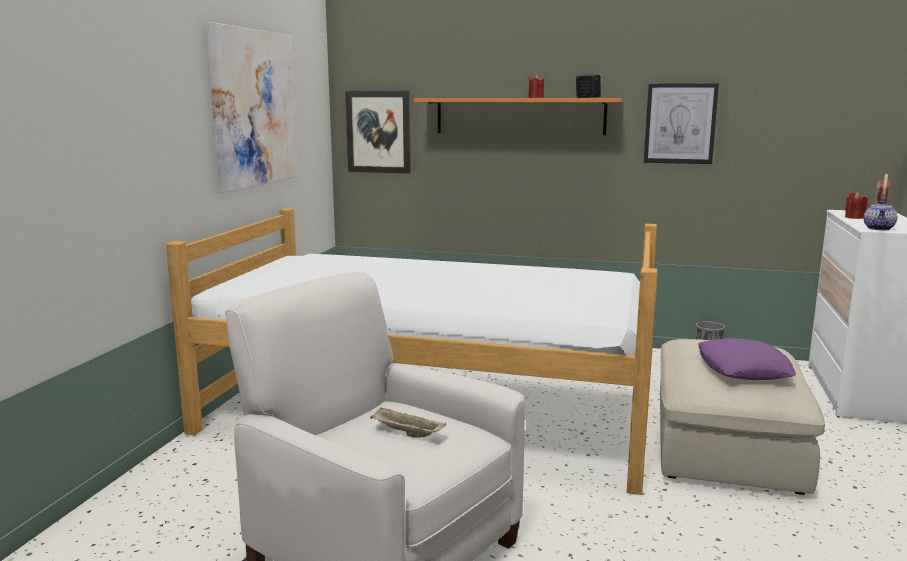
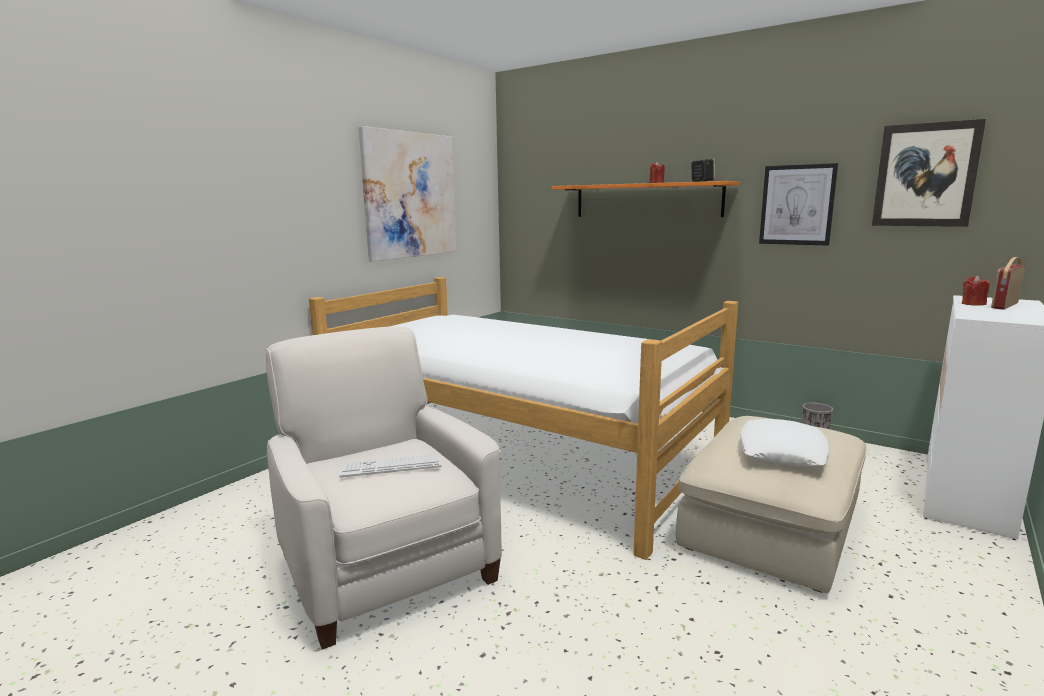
camera: 20 degrees right, 0 degrees up
picture [345,91,411,174] -> picture moved to [872,119,986,227]
beige tray [370,407,446,437] -> keyboard [339,454,441,478]
purple pillow [698,338,796,380] -> white pillow [740,419,830,466]
teapot [864,201,897,230] -> none

